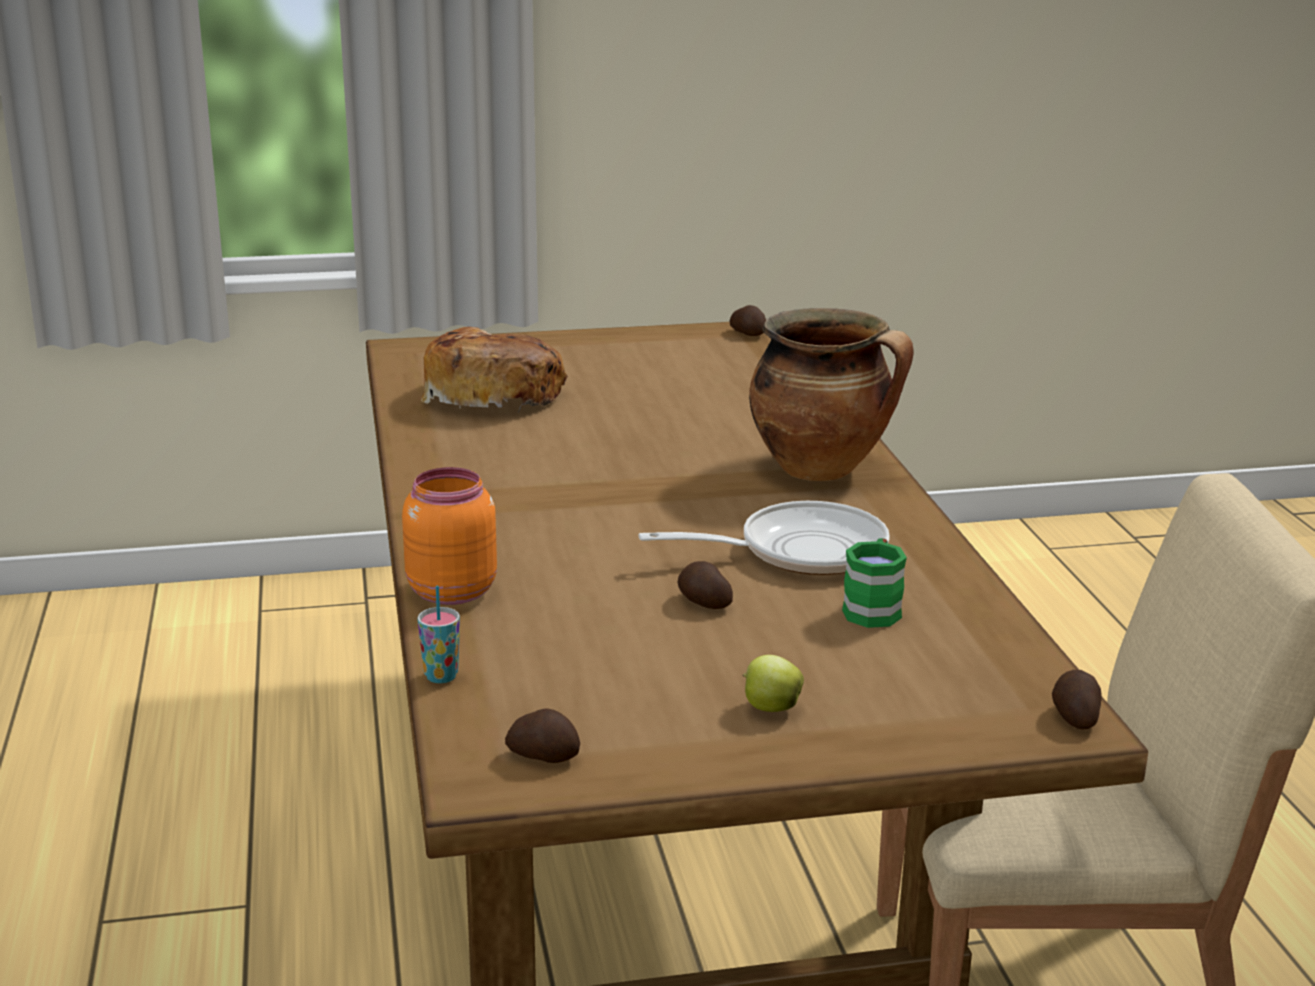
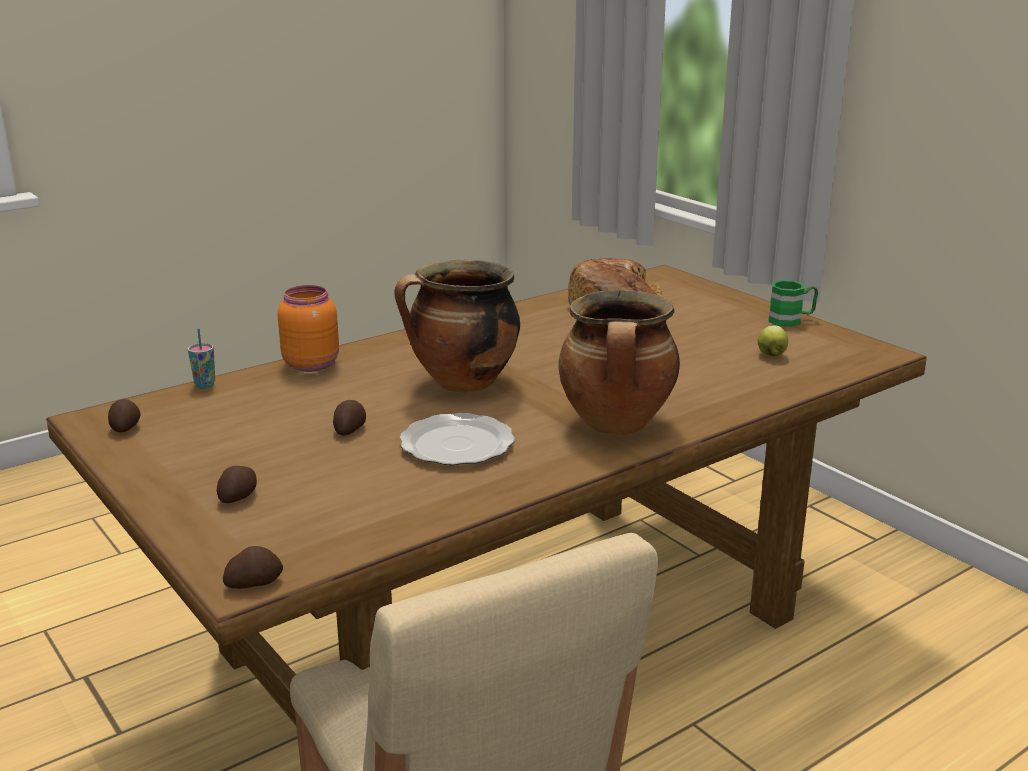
camera: 65 degrees right, 0 degrees up
frying pan [638,501,890,575] -> plate [400,413,515,465]
potato [730,305,766,336] -> potato moved to [217,466,257,503]
apple [742,655,804,712] -> apple moved to [758,326,788,356]
green mug [842,538,907,628] -> green mug moved to [769,280,818,327]
none -> cooking pot [394,260,520,392]

